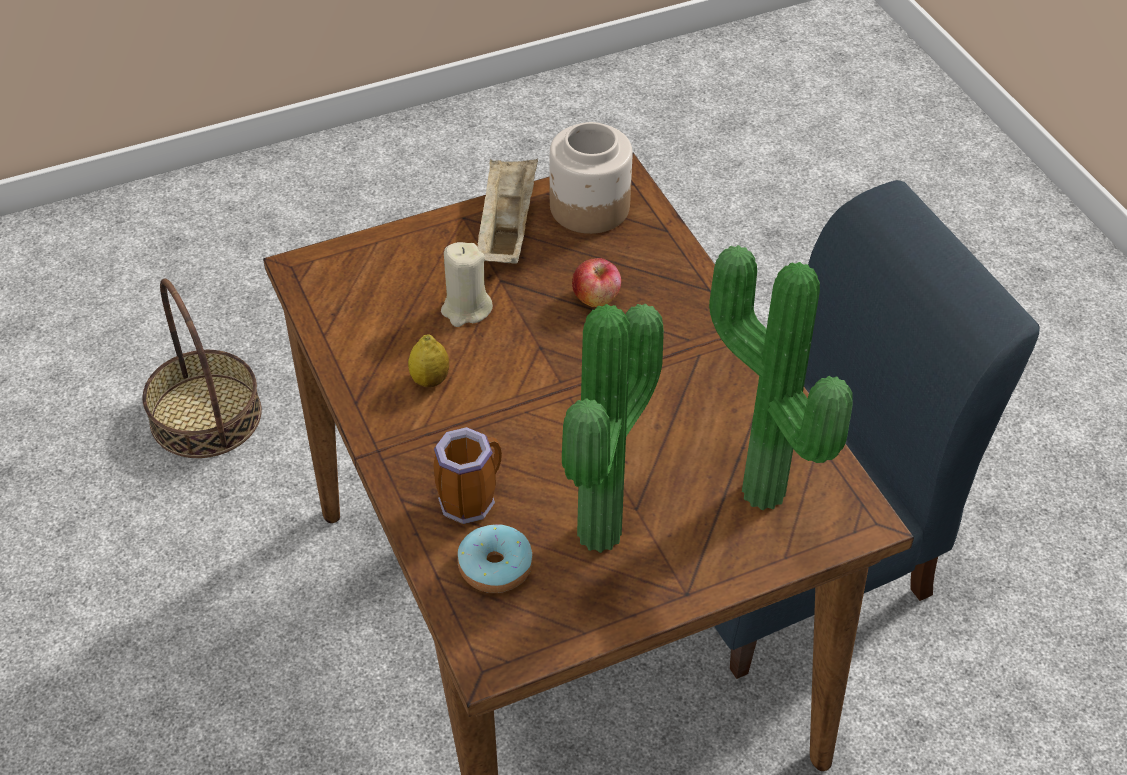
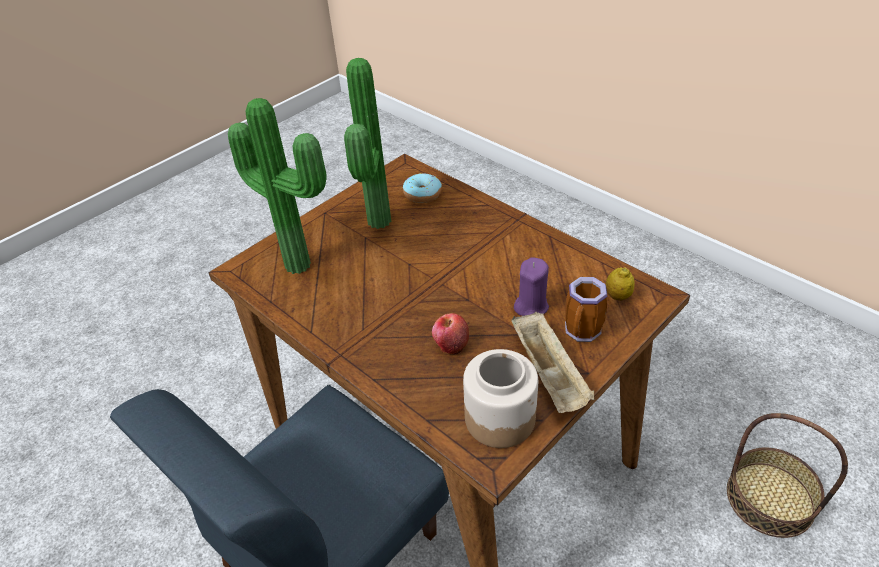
camera: 160 degrees right, 5 degrees down
lemon [408,334,449,387] -> lemon moved to [605,268,635,301]
mug [434,427,502,524] -> mug moved to [565,277,608,342]
beige candle [441,242,493,327] -> purple candle [514,257,549,316]

